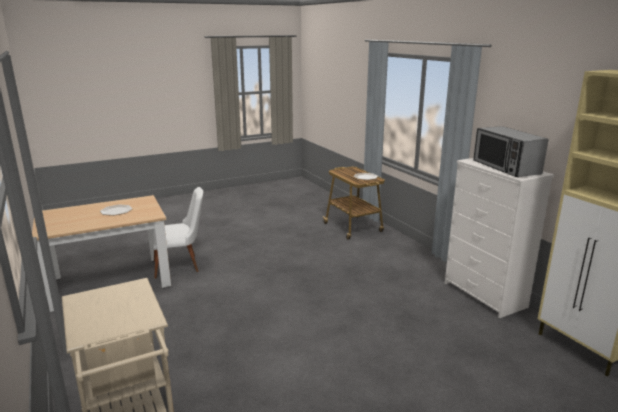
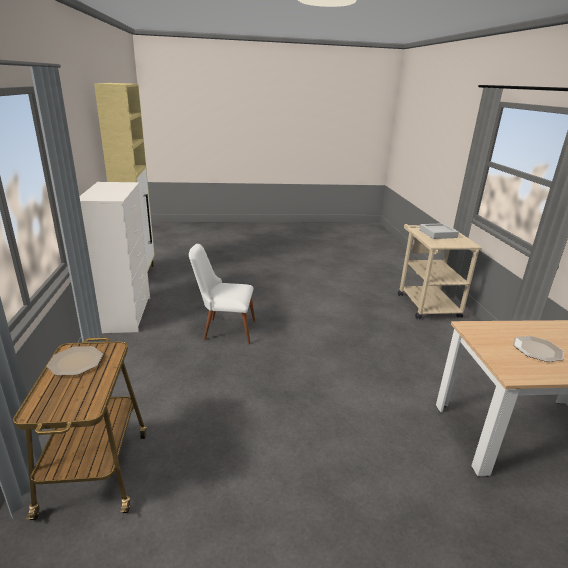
camera: 160 degrees left, 5 degrees up
white chair [153,187,203,278] -> white chair moved to [189,244,255,344]
microwave [473,126,548,177] -> none
none -> grey tray [420,223,459,239]

